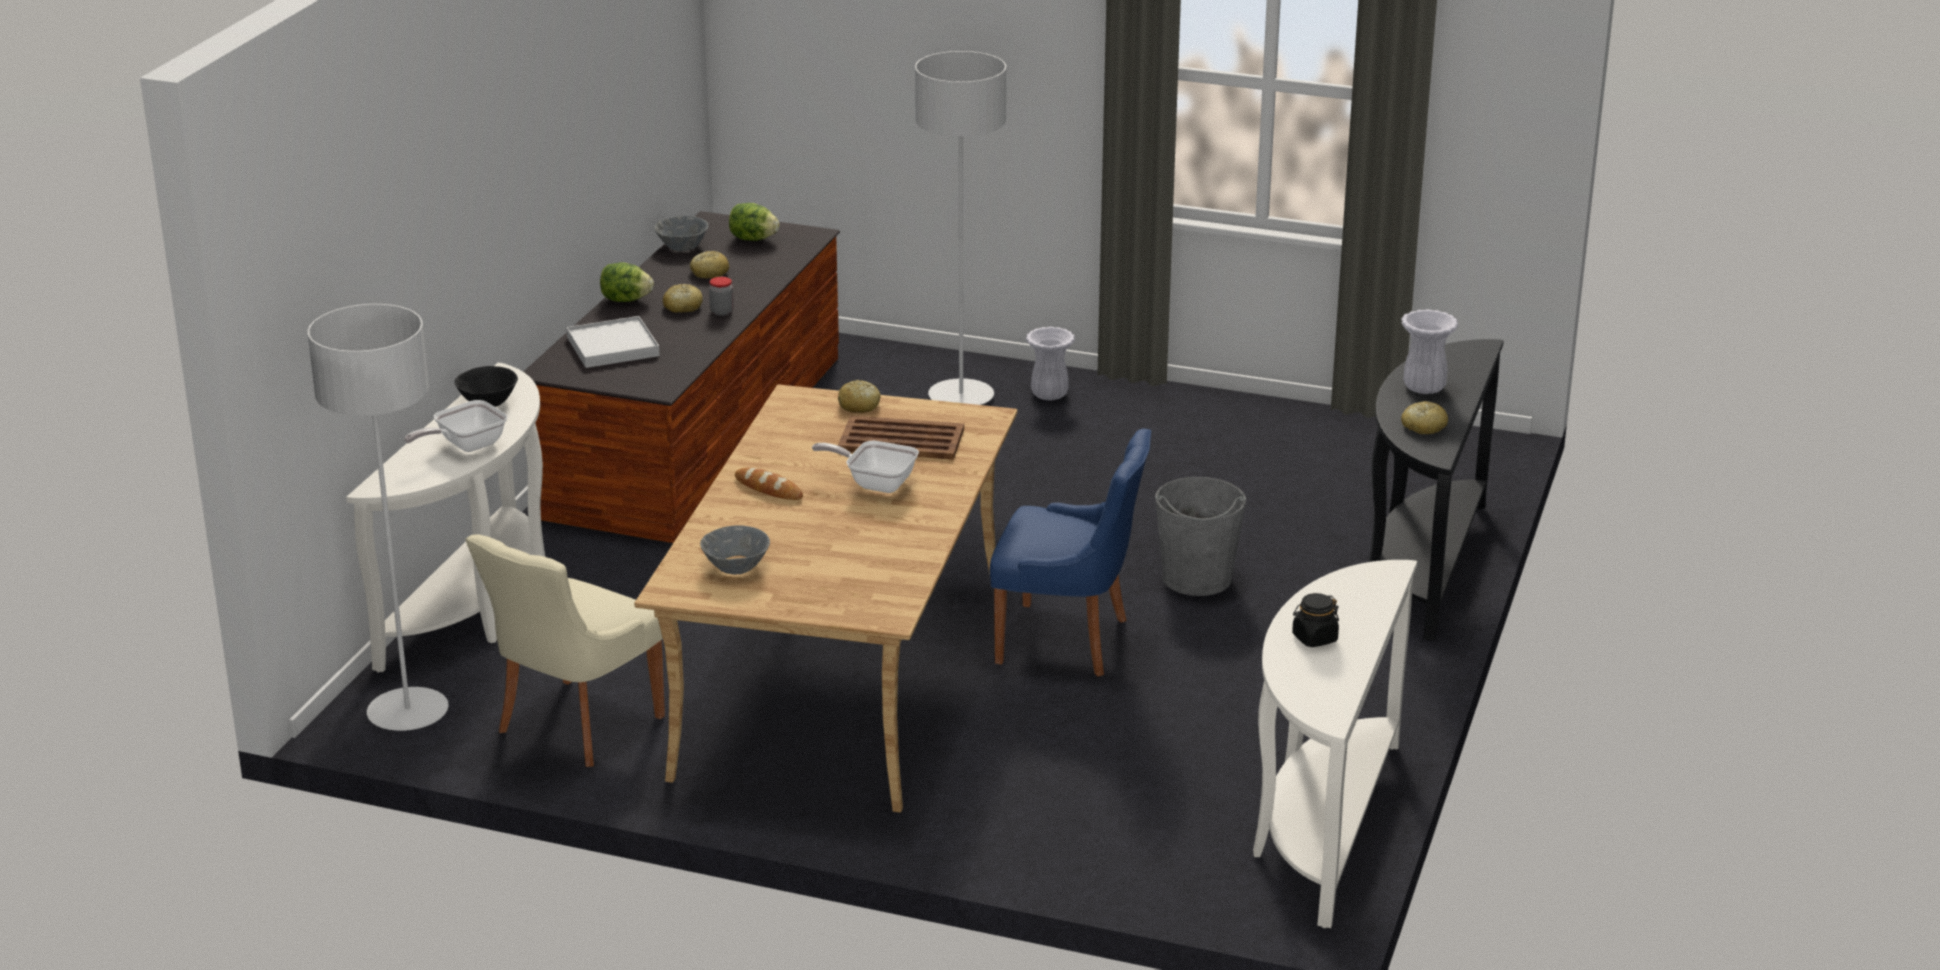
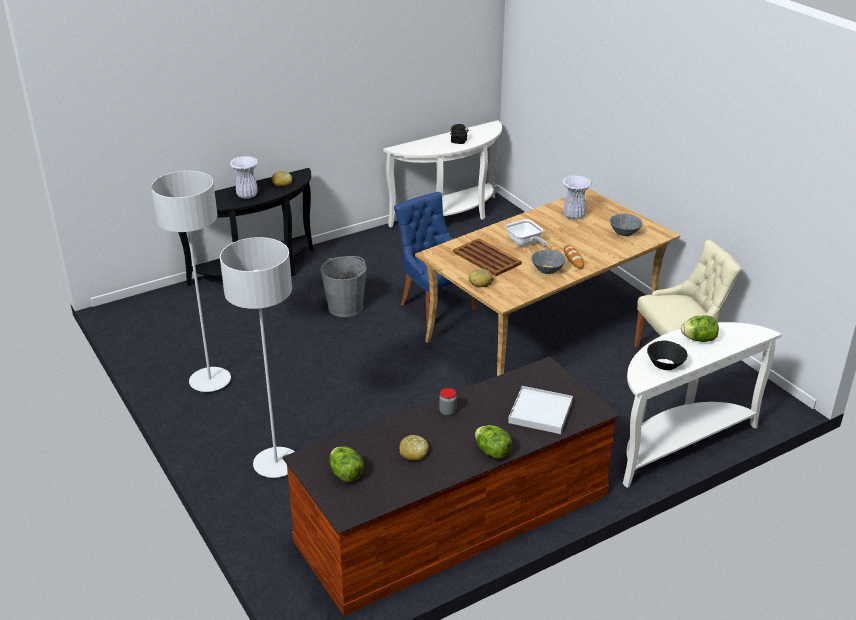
camera: 140 degrees left, 5 degrees up
grey floor lamp [308,304,449,731] -> grey floor lamp moved to [151,171,231,392]
frying pan [404,400,507,452] -> lettuce [681,315,719,342]
grey bowl [655,216,708,251] -> grey bowl moved to [531,250,566,274]
bread [663,284,703,313] -> none
white vase [1026,327,1075,400] -> white vase moved to [562,175,592,220]

